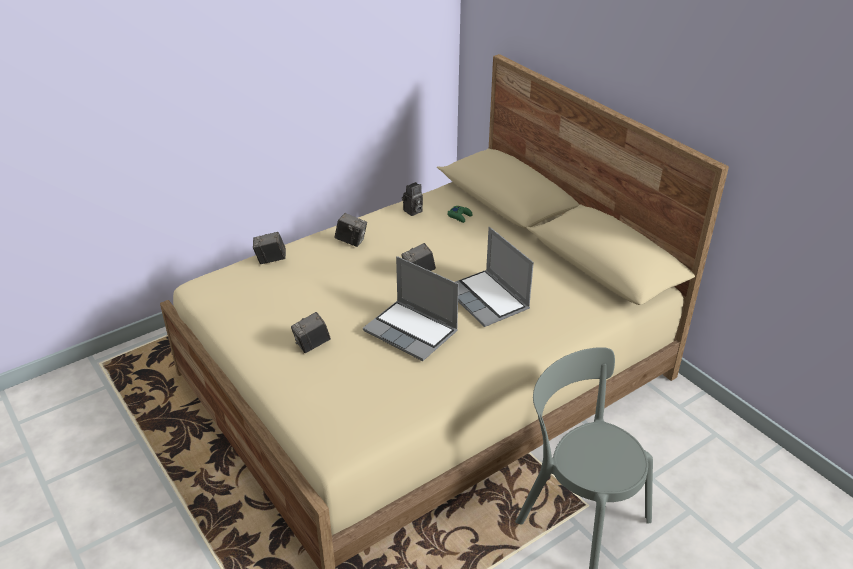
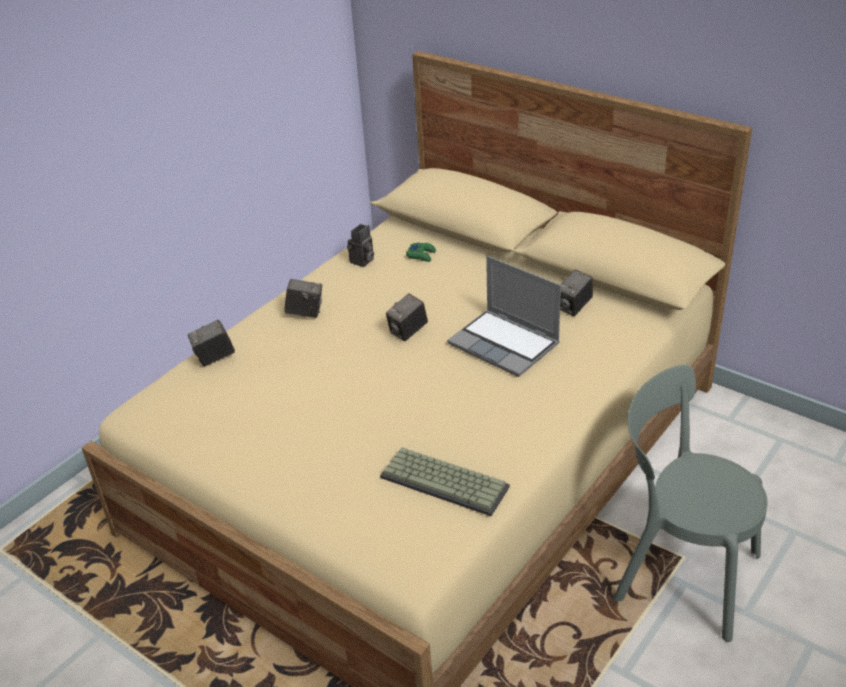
camera: 15 degrees left, 0 degrees up
camera [291,312,331,353] -> camera moved to [560,269,593,316]
laptop [363,256,459,361] -> none
none -> keyboard [380,447,510,516]

